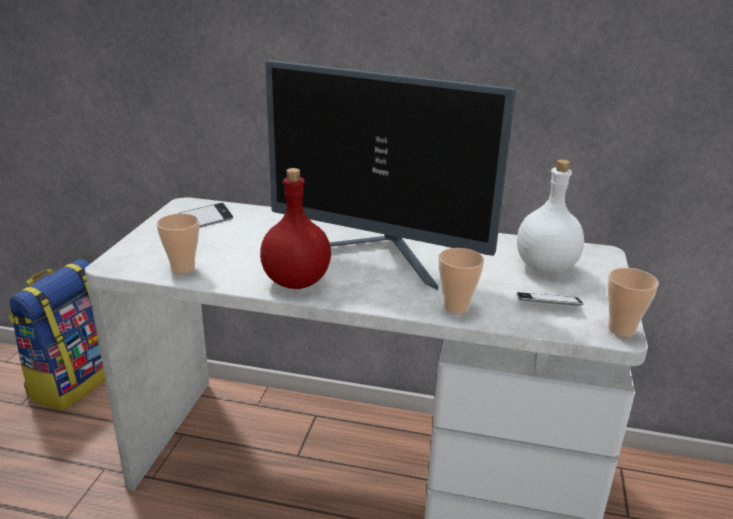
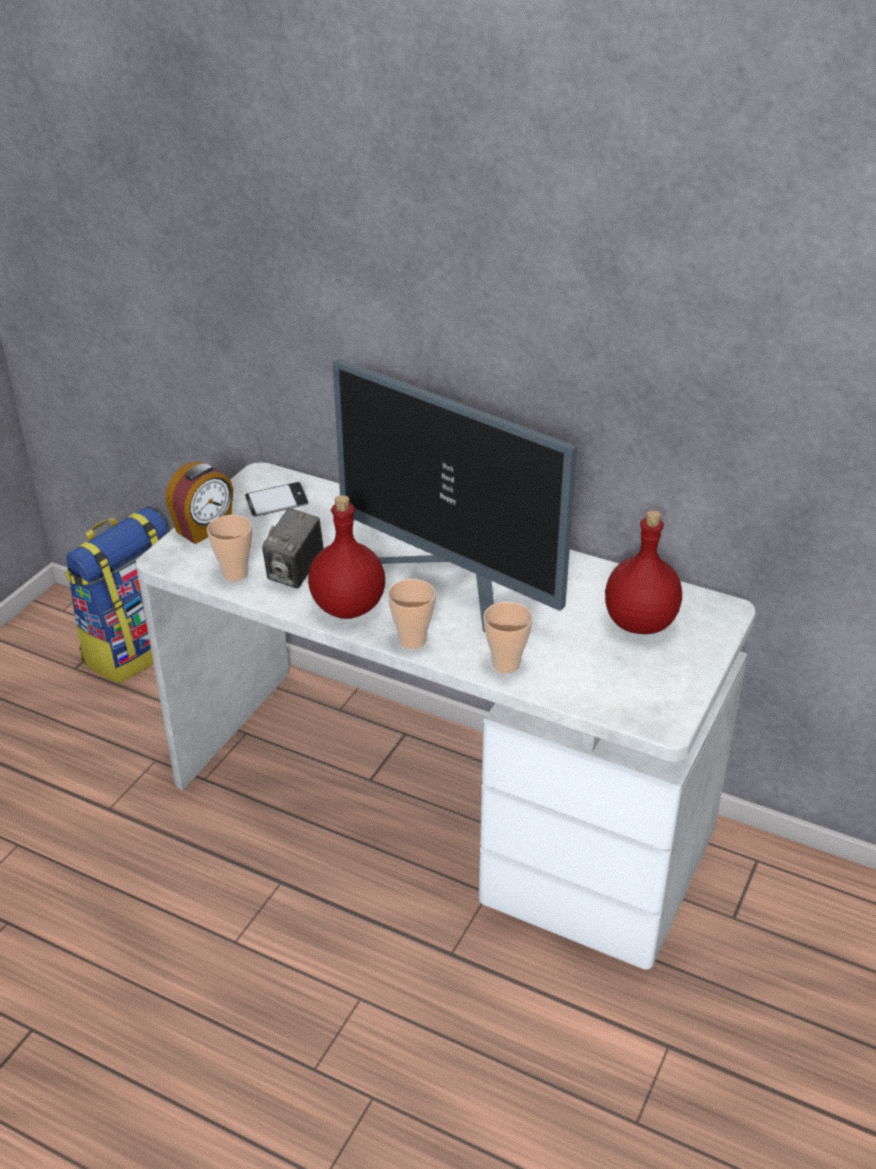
camera: 15 degrees right, 10 degrees up
white bottle [517,160,584,274] -> red bottle [605,510,682,634]
phone [517,292,583,306] -> none
cup [608,268,659,337] -> cup moved to [388,579,436,649]
none -> alarm clock [166,461,233,544]
none -> camera [262,508,324,589]

